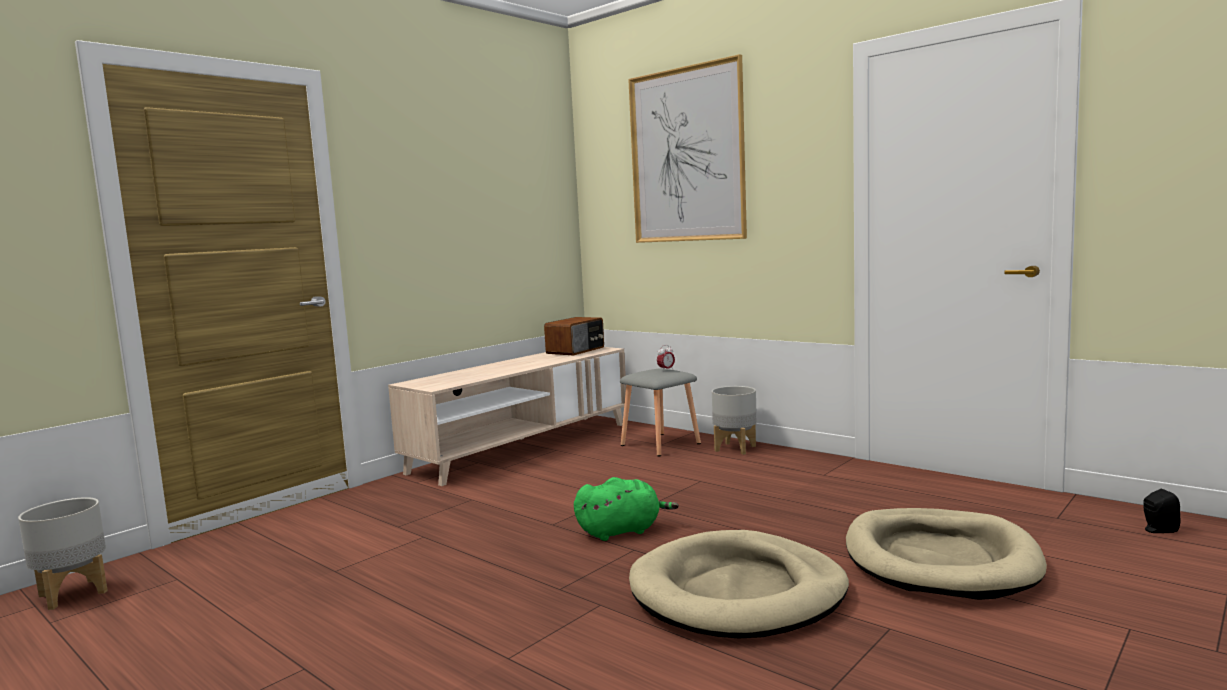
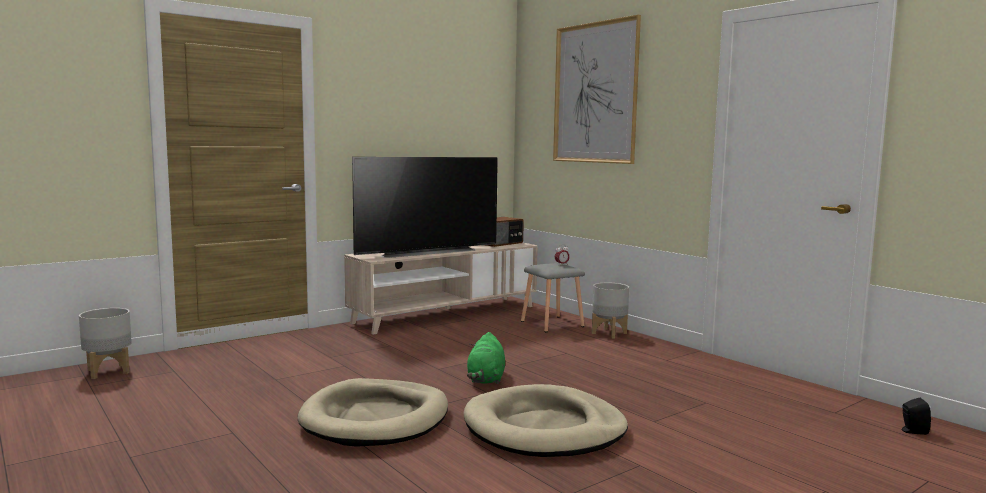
camera: 10 degrees right, 0 degrees up
green plush toy [574,477,679,541] -> green plush toy turned 105 degrees clockwise [467,332,505,384]
beige dog bed [846,508,1047,600] -> beige dog bed moved to [298,378,448,447]
none -> television [352,157,498,258]

